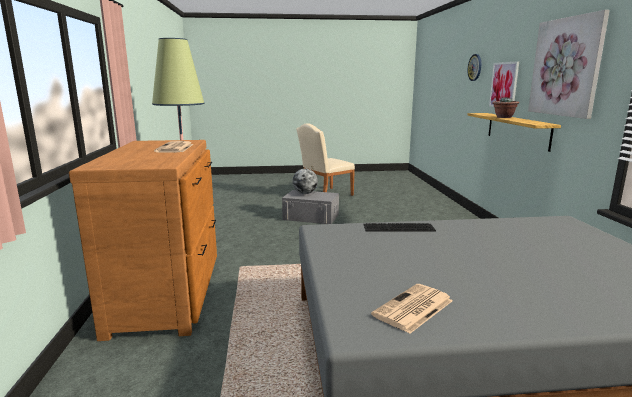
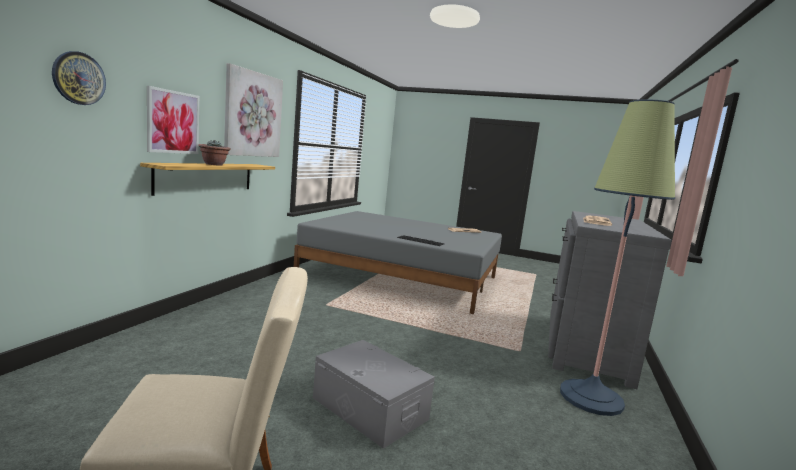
camera: 155 degrees left, 5 degrees down
brown dresser [69,140,217,341] -> grey dresser [548,211,672,389]
globe [292,169,318,194] -> none

